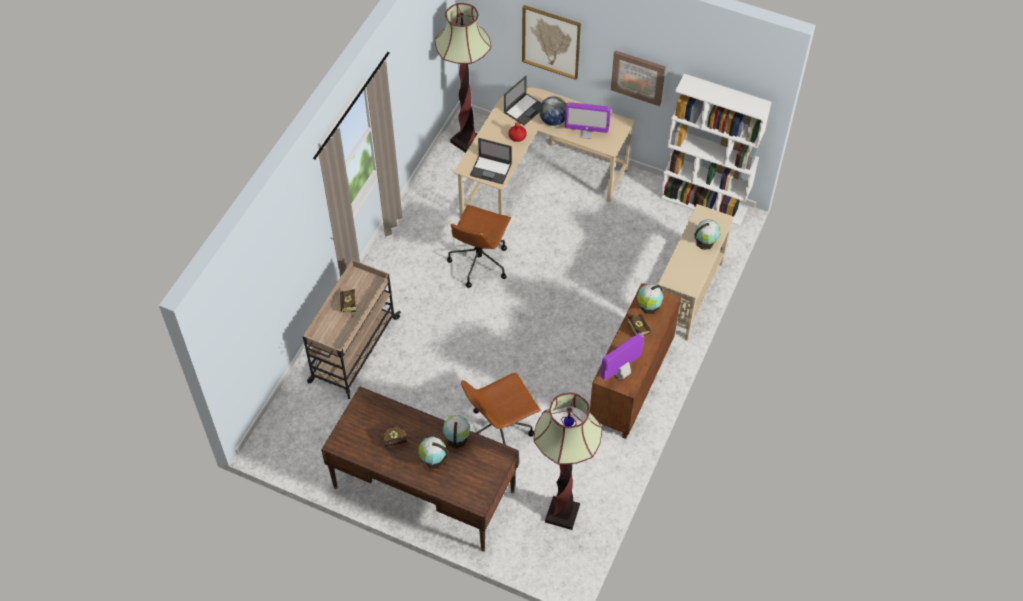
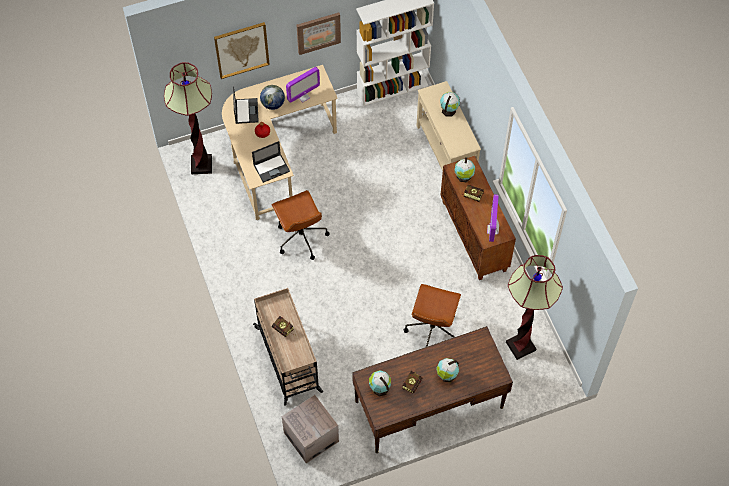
camera: 45 degrees left, 5 degrees up
globe [443,415,470,448] -> globe moved to [369,370,391,396]
none -> cardboard box [282,395,339,464]

